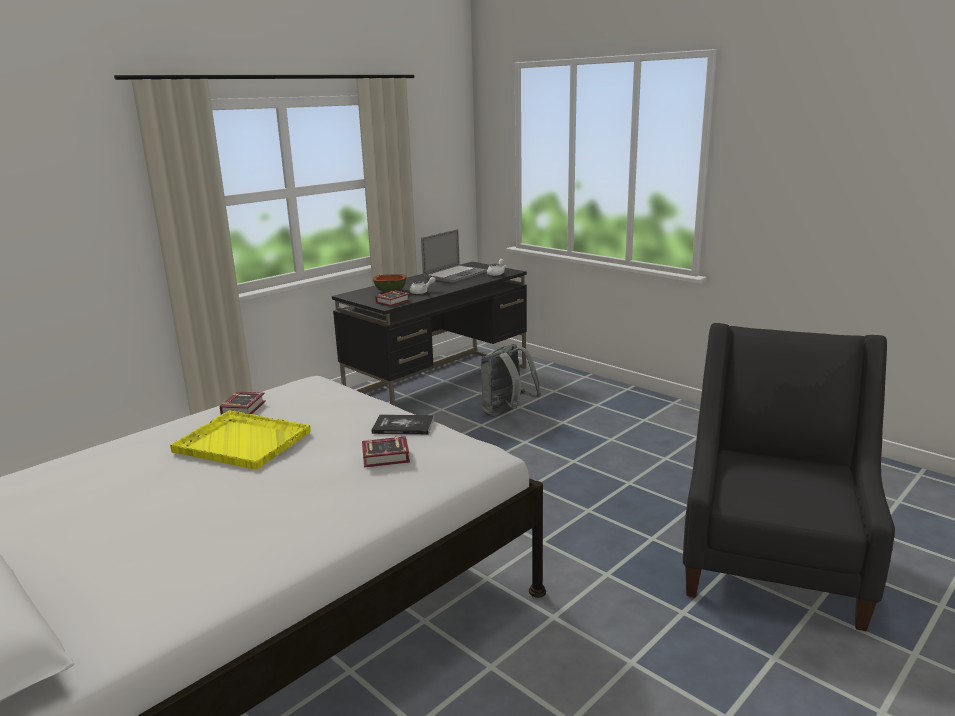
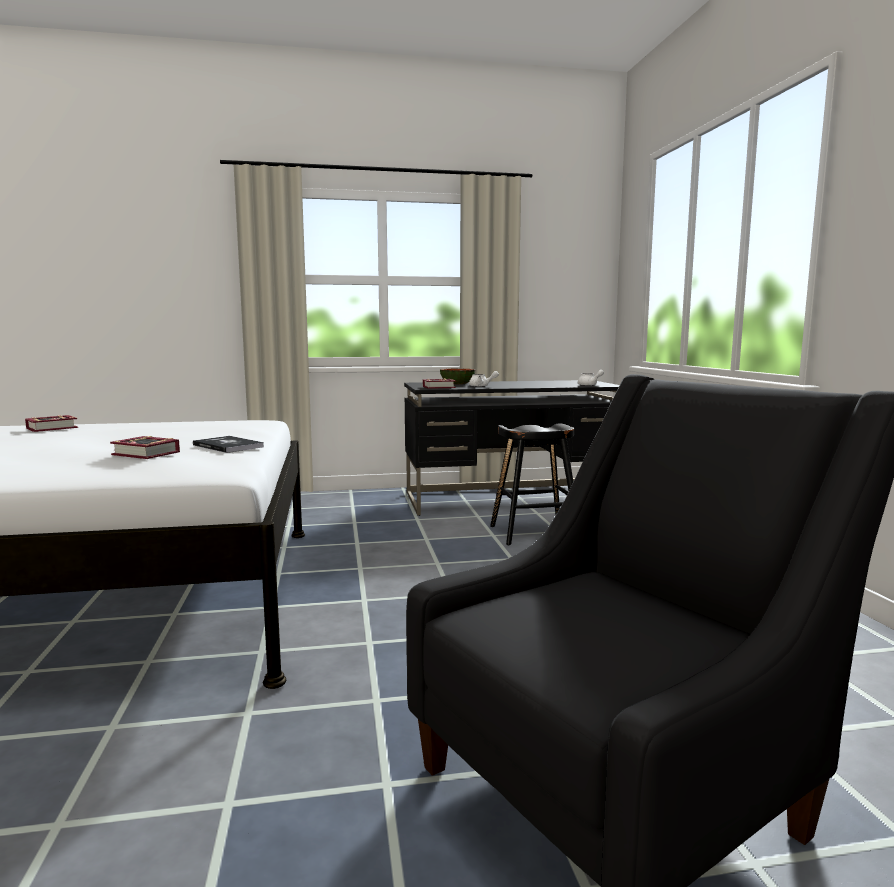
camera: 35 degrees right, 10 degrees down
yellow tray [170,410,311,469] -> none
book [219,391,266,415] -> book moved to [25,415,78,432]
laptop [421,229,487,283] -> none
grey backpack [481,344,541,417] -> black stool [490,423,574,545]

